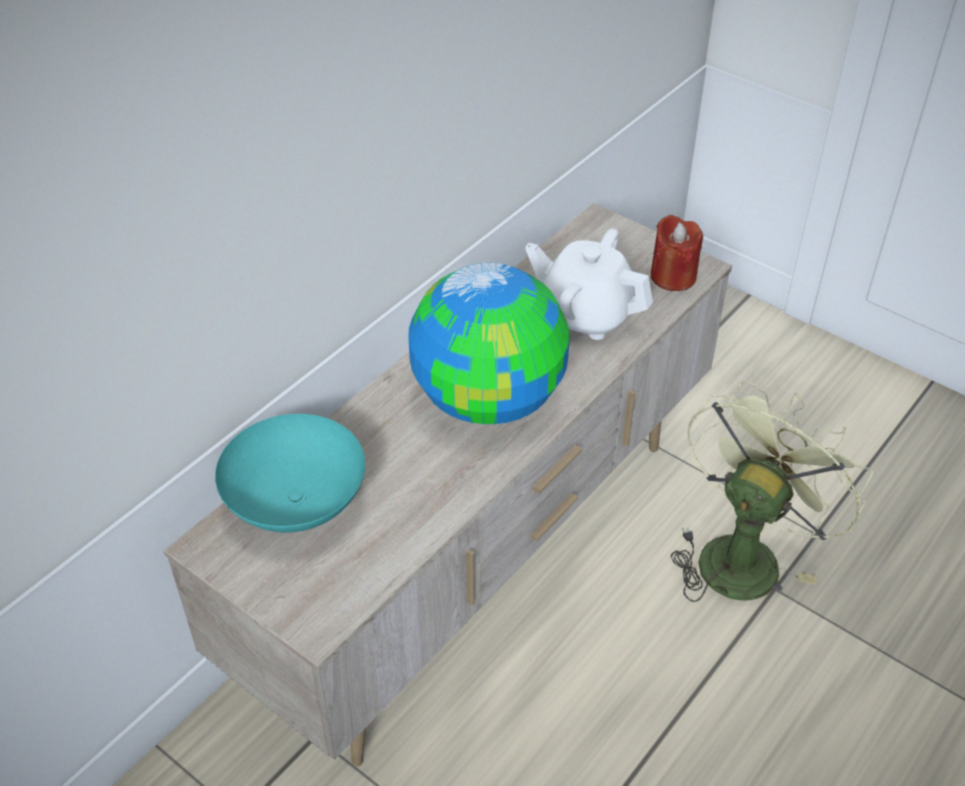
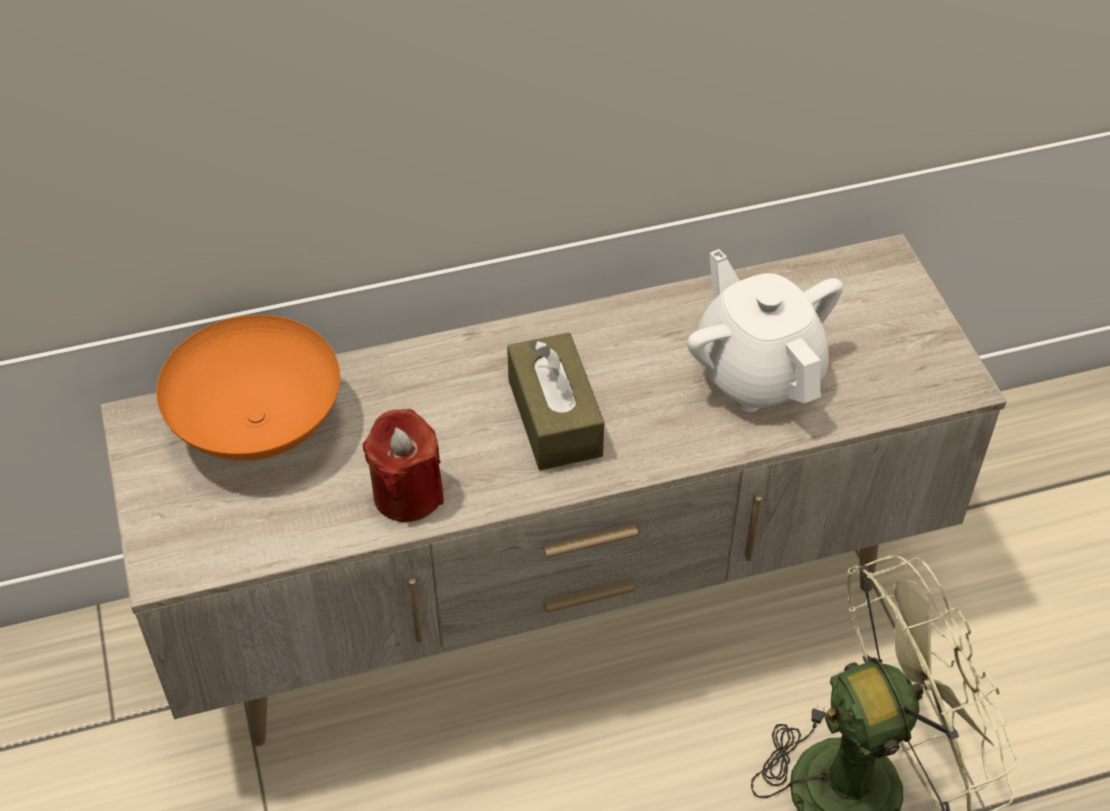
camera: 35 degrees right, 5 degrees up
turquoise bowl [215,414,366,532] -> orange bowl [156,315,340,461]
globe [408,263,570,424] -> brown tissue box [507,333,604,470]
red candle [651,215,703,291] -> red candle moved to [363,409,444,522]

